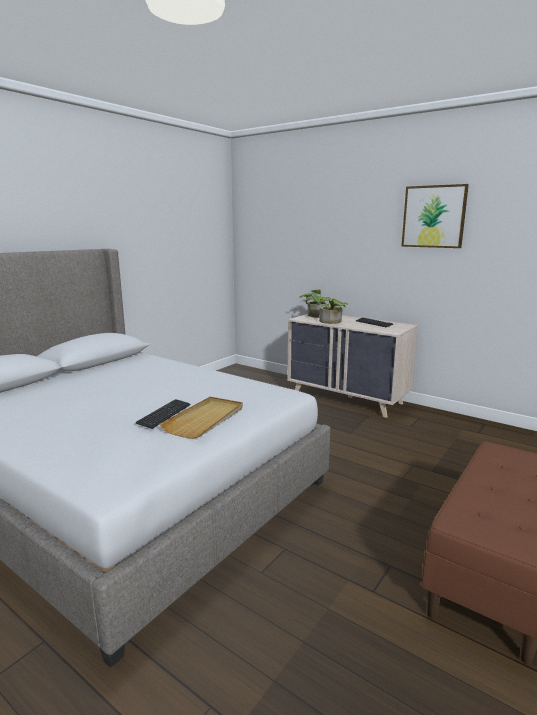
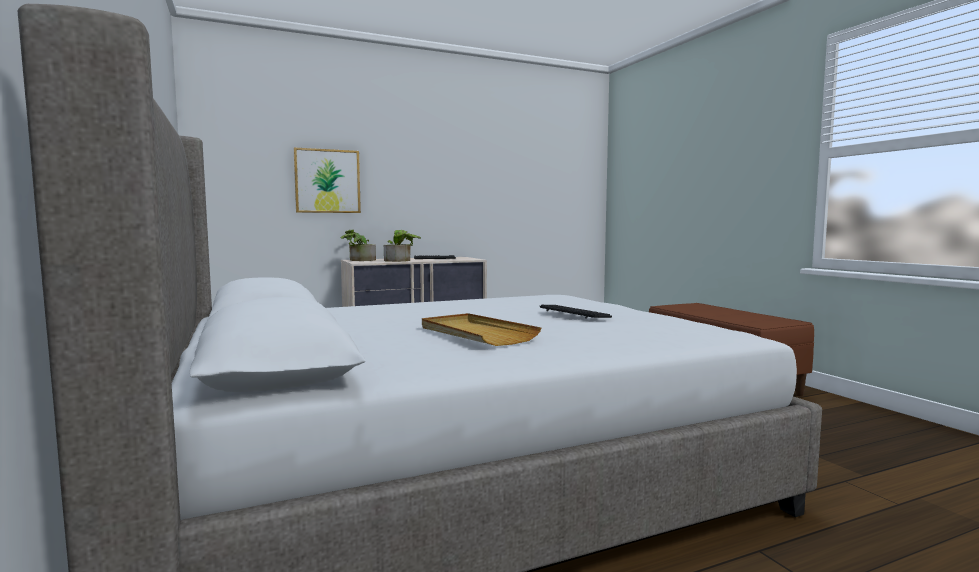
camera: 60 degrees left, 10 degrees down
beige tray [160,397,243,439] -> beige tray moved to [422,313,541,346]
picture [401,184,469,248] -> picture moved to [294,147,361,213]

